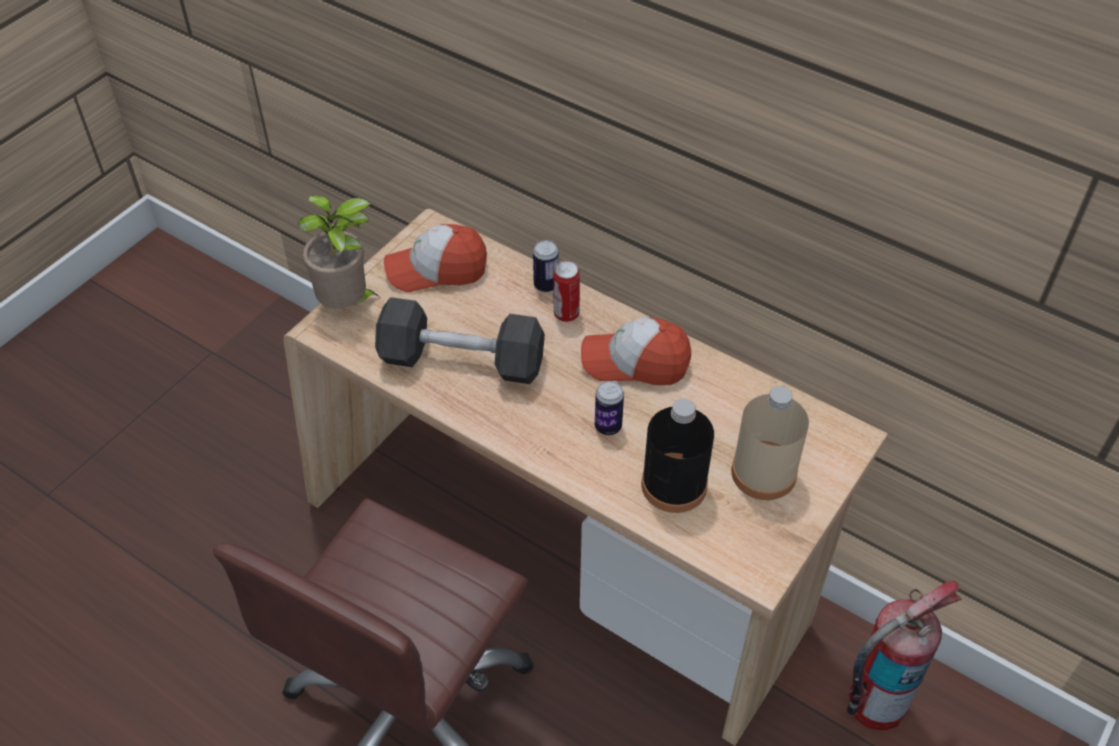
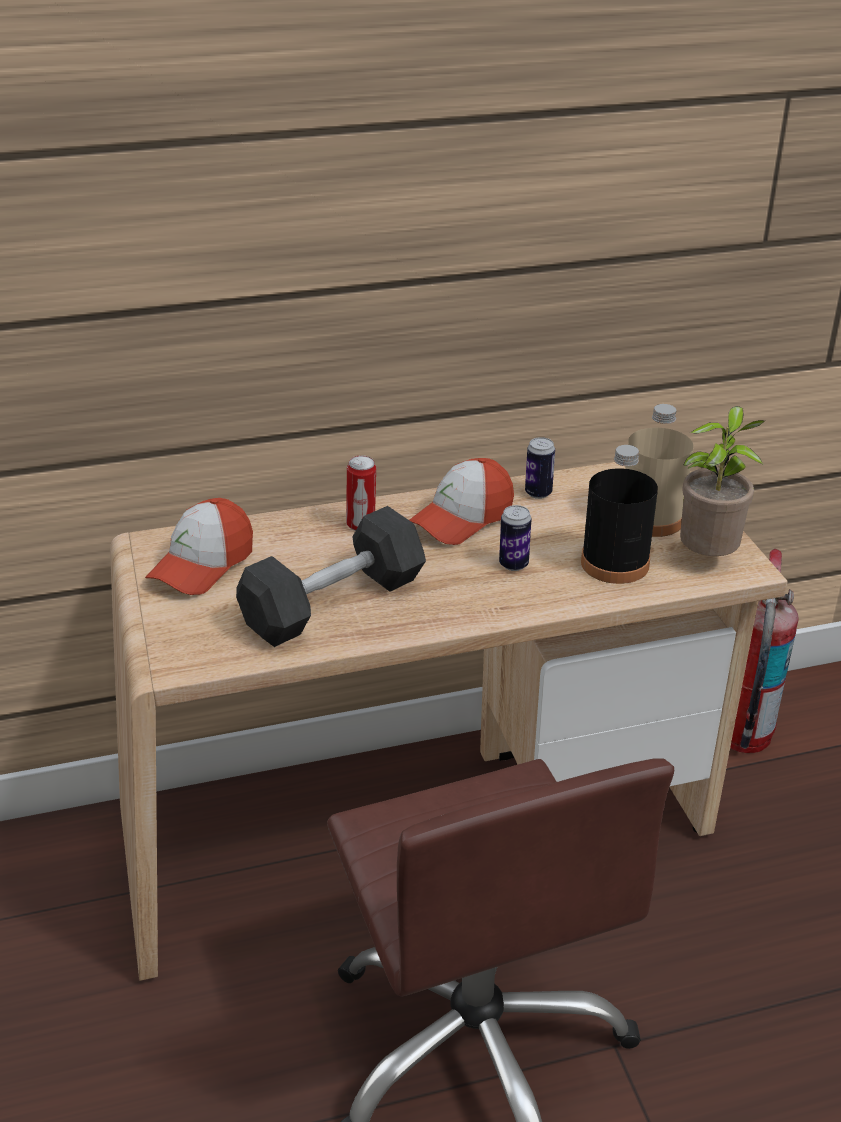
camera: 50 degrees left, 15 degrees down
potted plant [298,196,379,308] -> potted plant moved to [680,406,766,556]
can [533,240,559,292] -> can moved to [525,437,555,499]

